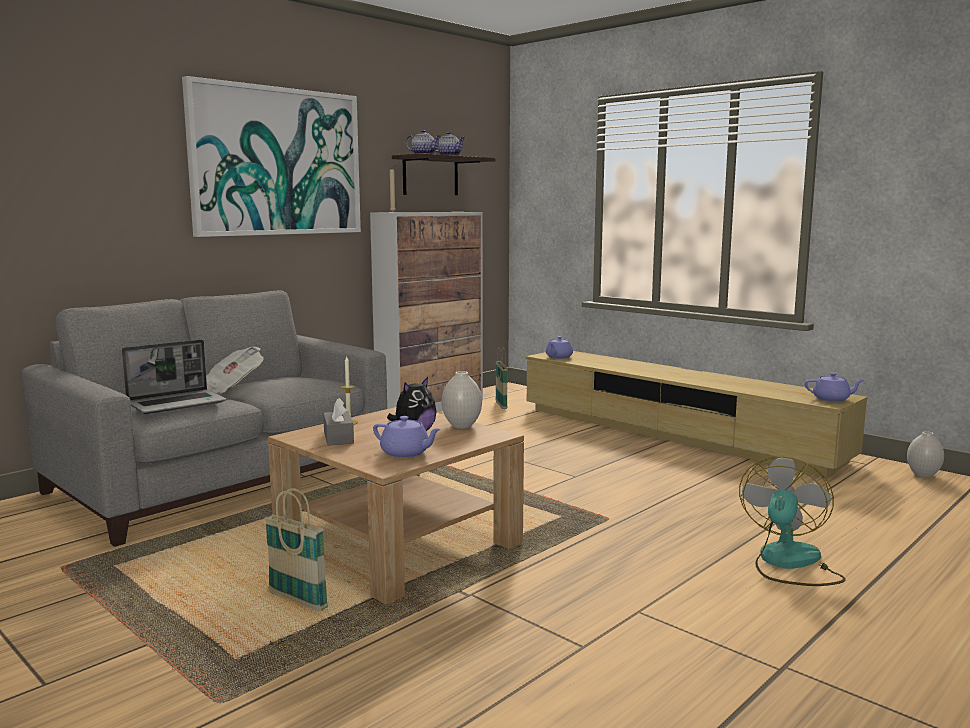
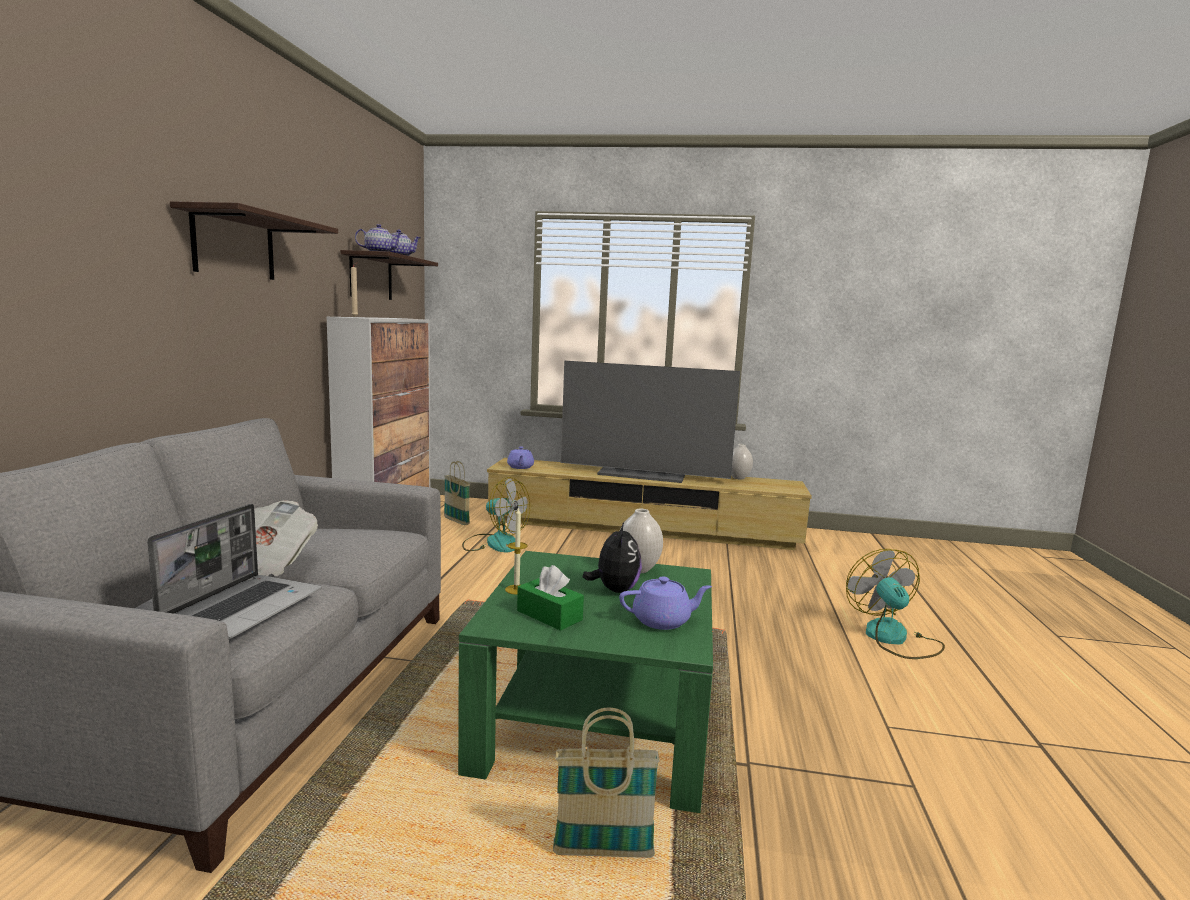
camera: 35 degrees left, 0 degrees up
picture [182,76,361,237] -> shelf [170,201,338,280]
brown coffee table [268,407,524,604] -> green coffee table [458,551,713,813]
grey tissue box [323,398,354,446] -> green tissue box [517,565,584,631]
purple teapot [805,373,864,402] -> none
white vase [907,431,944,478] -> white vase moved to [731,444,753,479]
none -> fan [462,477,530,552]
none -> television [561,361,740,483]

